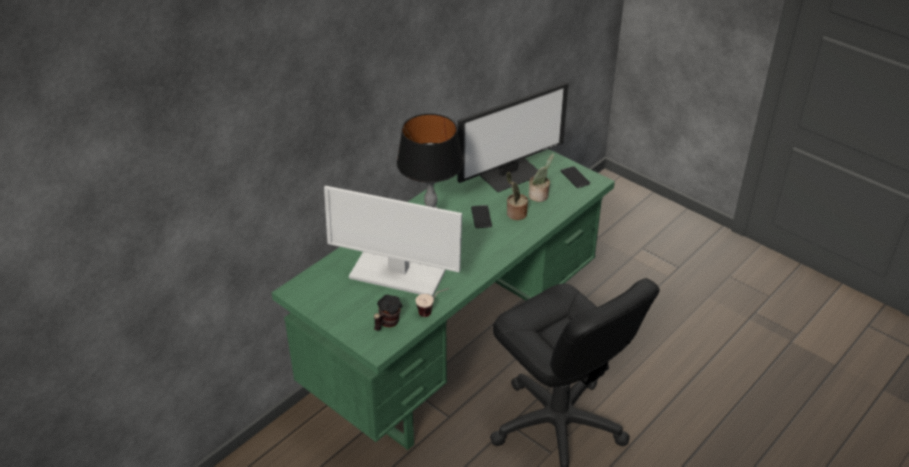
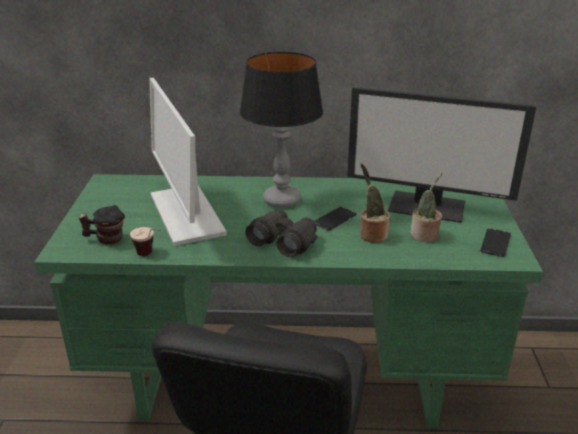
camera: 50 degrees right, 10 degrees down
none -> black binoculars [245,209,317,257]

